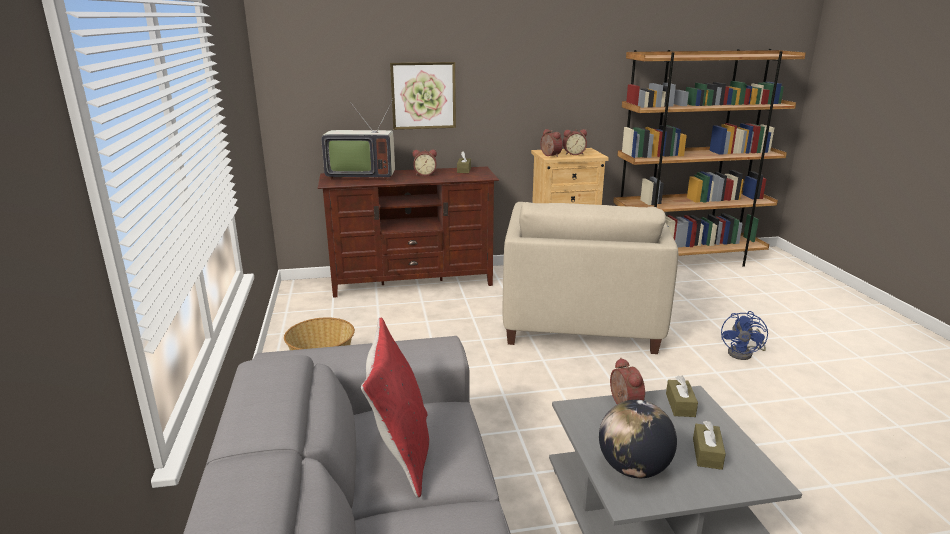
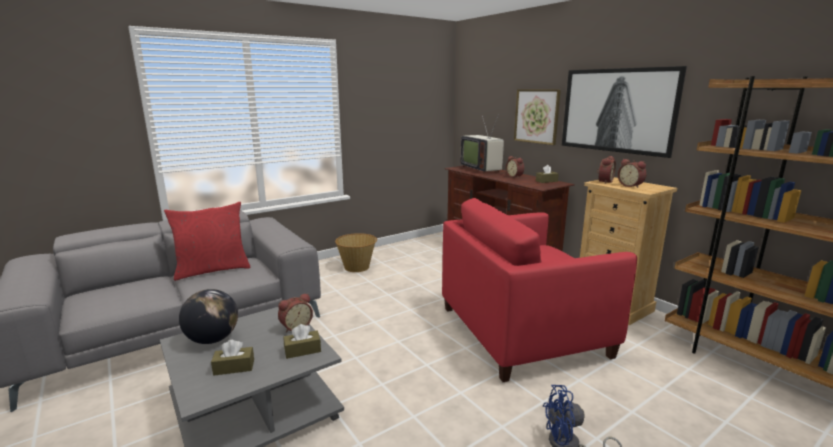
camera: 65 degrees right, 5 degrees down
beige armchair [503,202,678,354] -> red armchair [442,198,637,382]
none -> picture [562,66,687,158]

